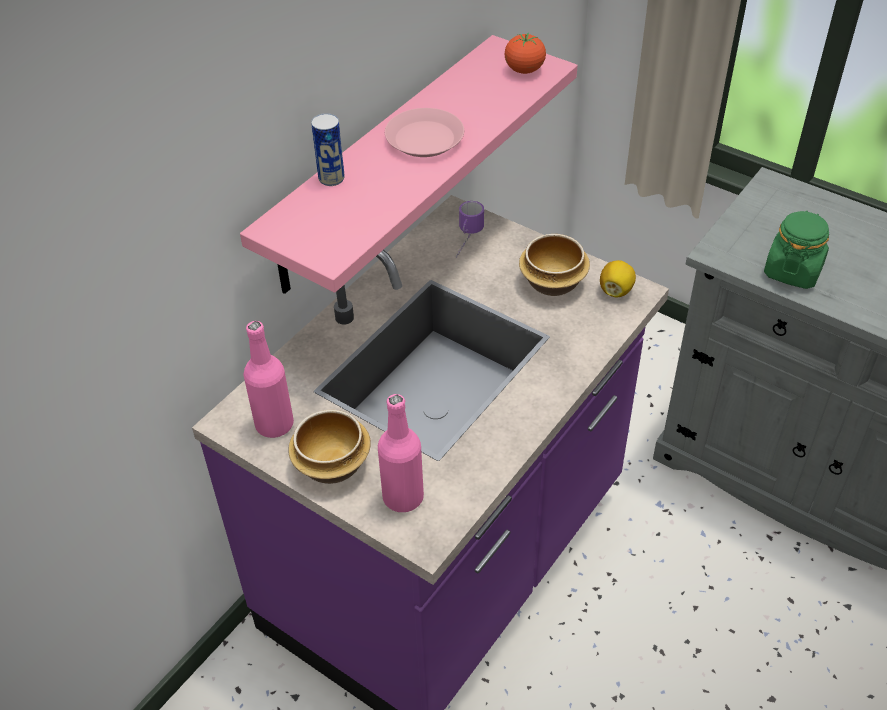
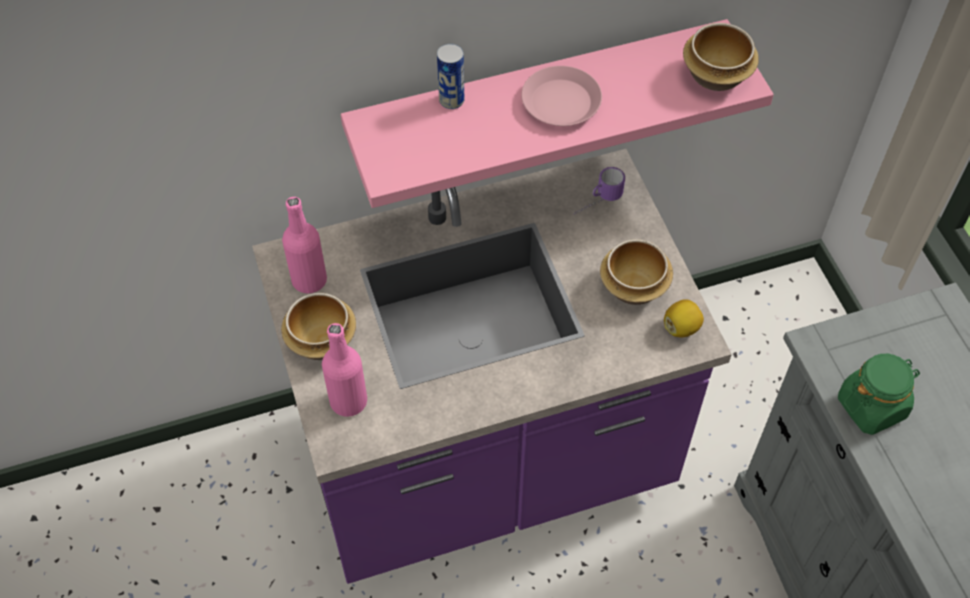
camera: 35 degrees right, 10 degrees up
tomato [505,33,546,74] -> bowl [683,23,759,91]

